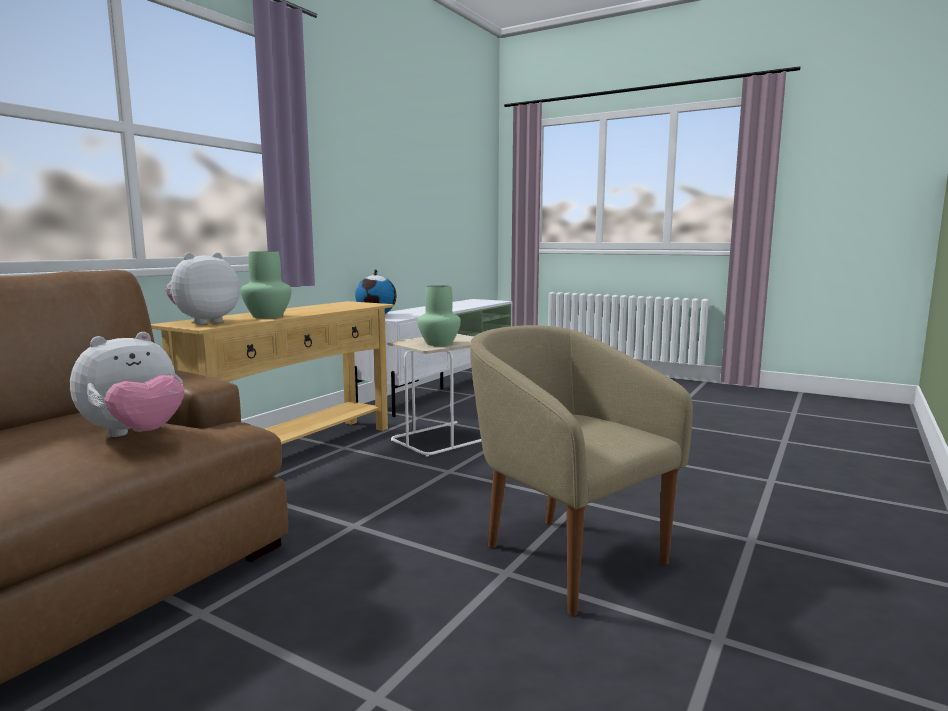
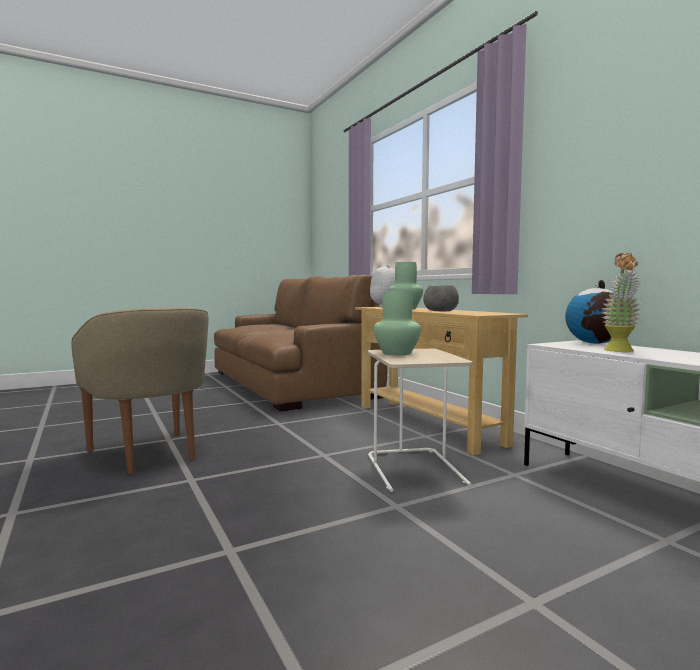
camera: 120 degrees right, 5 degrees down
plush toy [70,332,184,437] -> none
beige armchair [470,325,693,616] -> beige armchair turned 60 degrees clockwise [71,307,209,474]
none -> grey bowl [423,285,459,311]
none -> potted plant [601,253,640,352]

